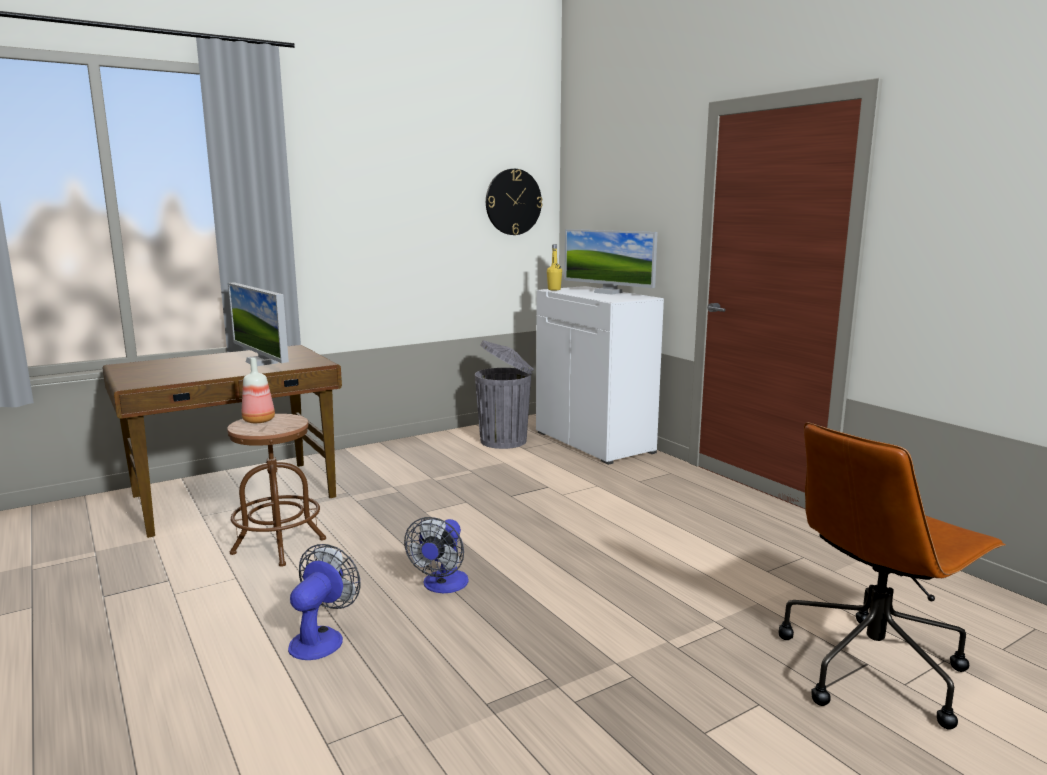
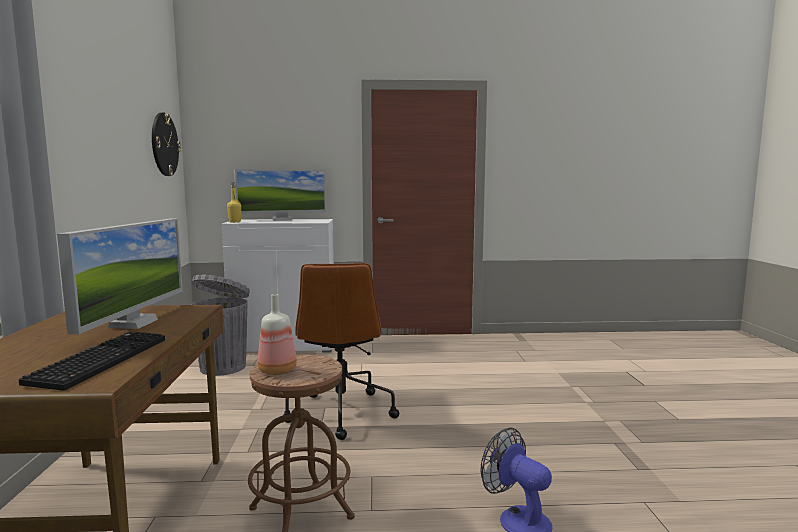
camera: 60 degrees left, 5 degrees down
monitor [228,282,289,366] -> monitor turned 75 degrees counterclockwise [57,219,183,334]
fan [404,517,468,593] -> none
brown office chair [779,422,1006,730] -> brown office chair moved to [282,263,399,440]
none -> keyboard [19,332,165,391]

